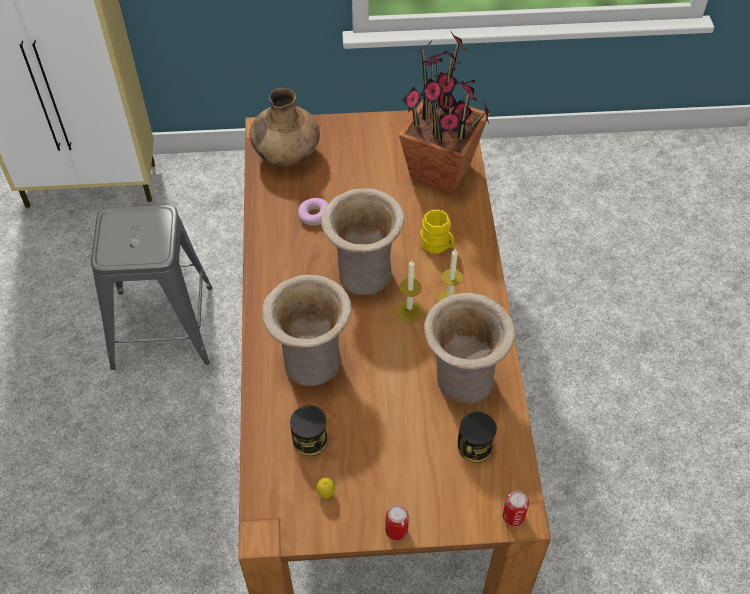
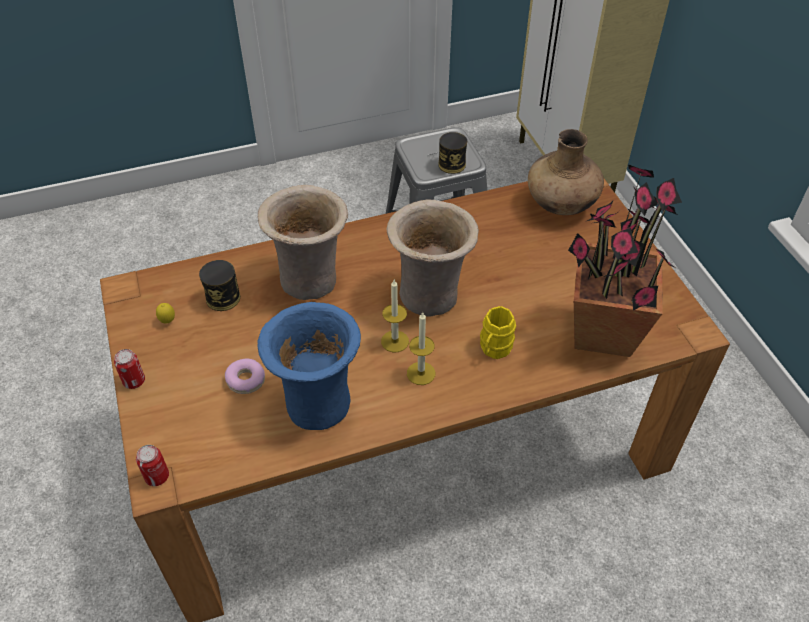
camera: 75 degrees right, 5 degrees down
donut [298,198,328,226] -> donut moved to [225,359,265,394]
beige vase [424,293,515,403] -> blue vase [258,302,361,430]
can [457,412,497,463] -> can moved to [439,132,467,174]

